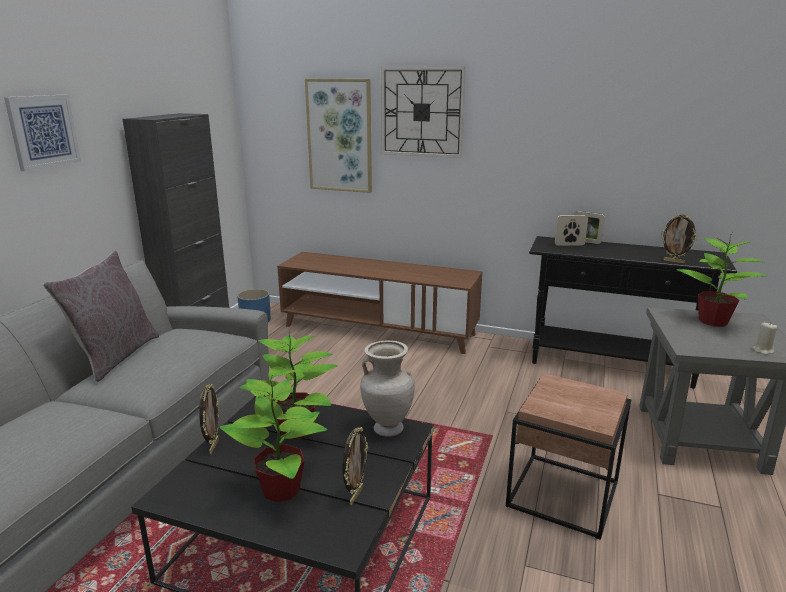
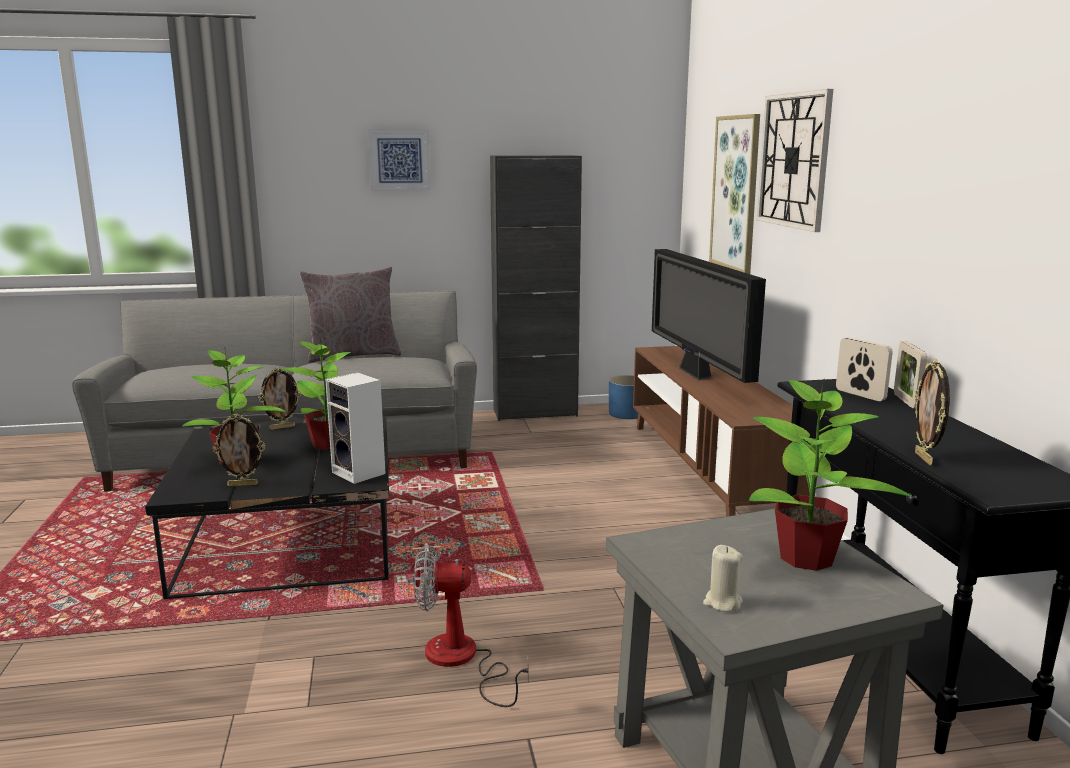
camera: 60 degrees right, 5 degrees down
beige vase [360,340,415,436] -> speaker [325,372,386,484]
brown side table [506,373,631,539] -> fan [414,545,528,707]
none -> television [652,249,766,383]

